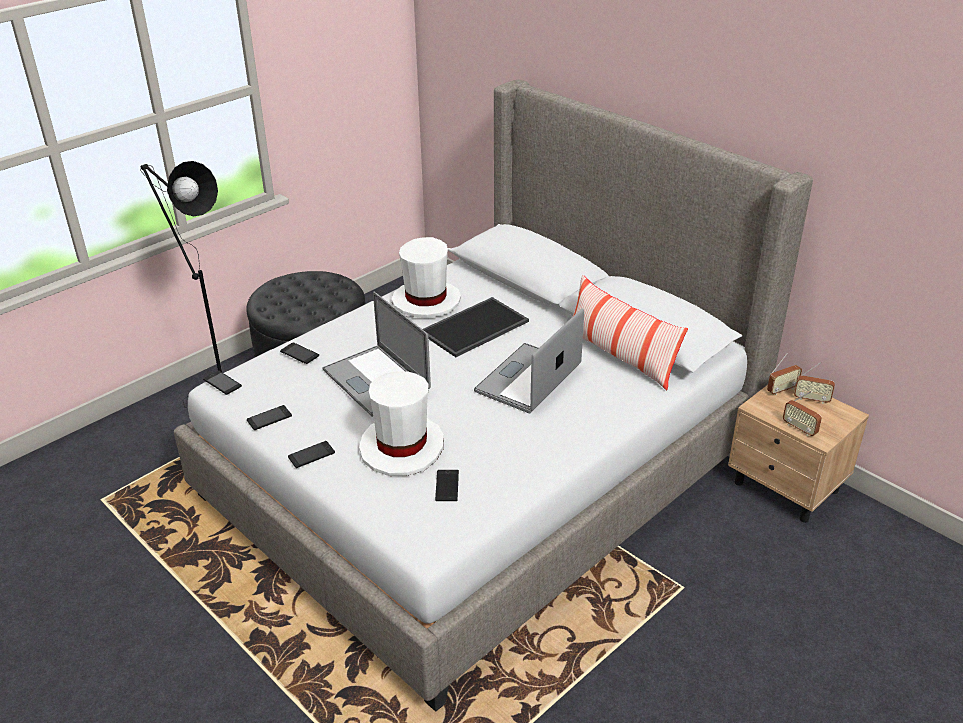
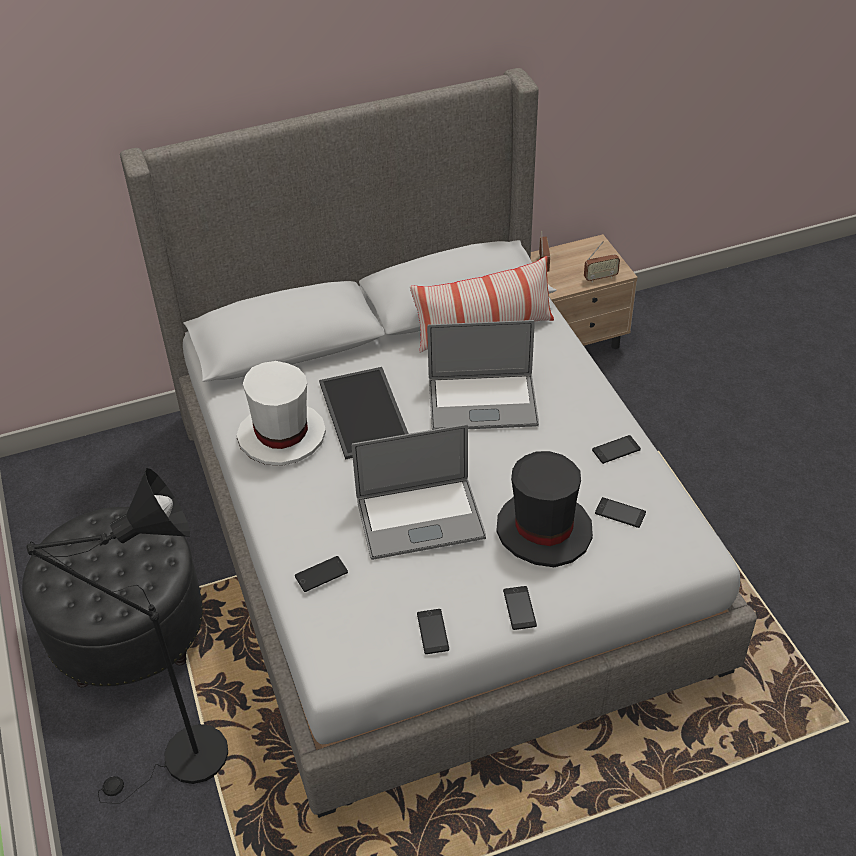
camera: 65 degrees left, 10 degrees up
phone [203,370,242,395] -> phone moved to [592,435,641,464]
white hat [359,371,444,476] -> black hat [497,451,593,567]
laptop [474,308,584,413] -> laptop turned 60 degrees counterclockwise [427,320,539,430]
radio [794,362,835,404] -> none

